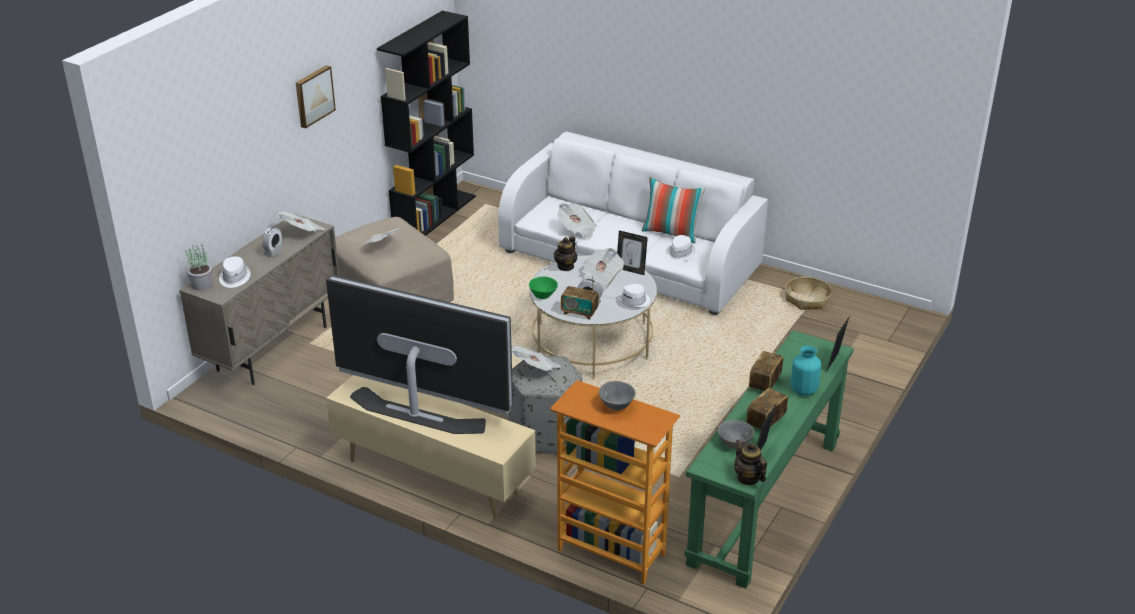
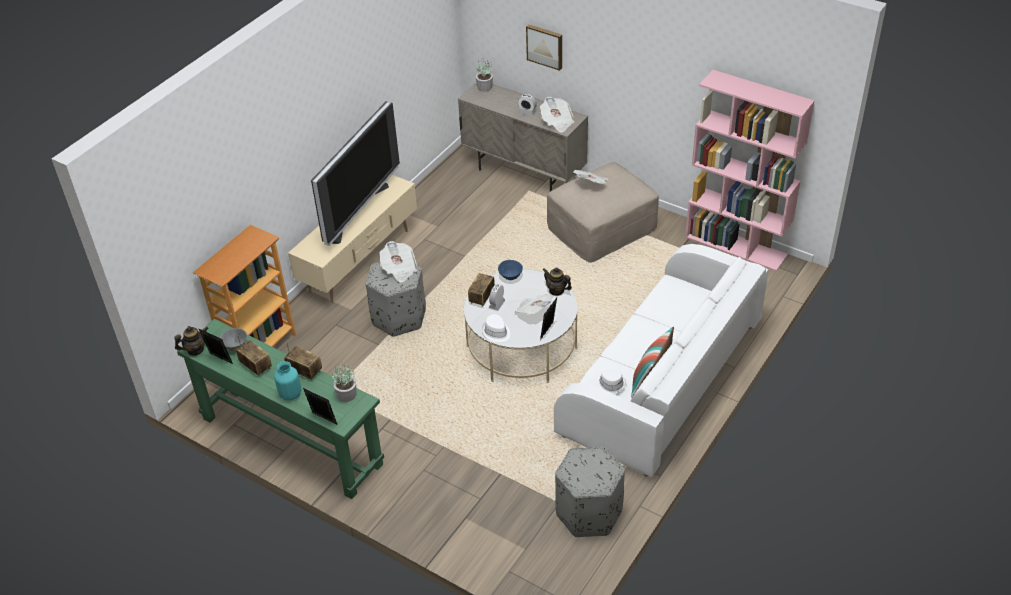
camera: 95 degrees right, 10 degrees up
white hat [219,256,251,288] -> none
picture [296,65,336,128] -> picture moved to [526,24,562,71]
black bookcase [377,11,476,236] -> pink bookcase [685,70,815,271]
green bowl [529,277,558,299] -> blue bowl [498,260,523,280]
newspaper [557,203,597,238] -> none
grey bowl [599,381,636,411] -> none
basket [785,277,832,310] -> grey ottoman [555,447,625,537]
none -> potted plant [332,362,356,402]

